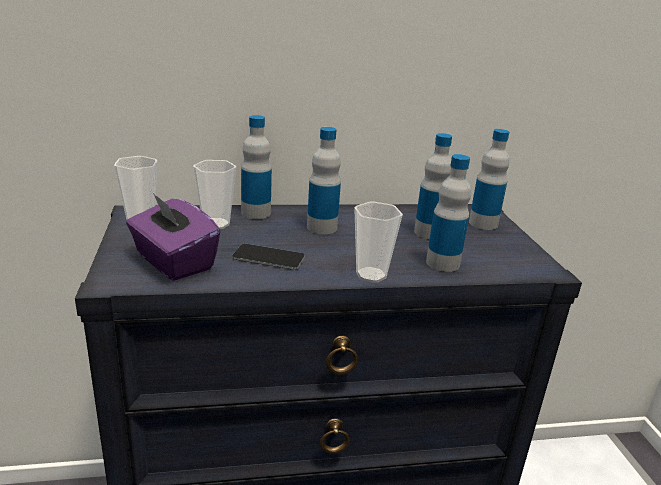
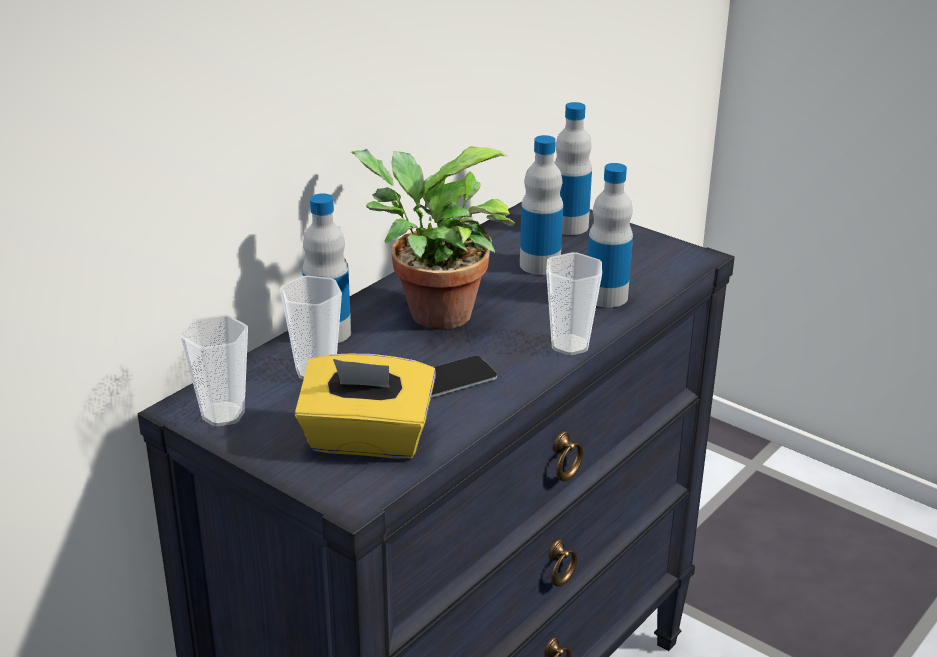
camera: 40 degrees left, 5 degrees up
purple tissue box [126,193,220,281] -> yellow tissue box [295,354,436,458]
bottle [307,127,341,234] -> potted plant [351,146,515,330]

